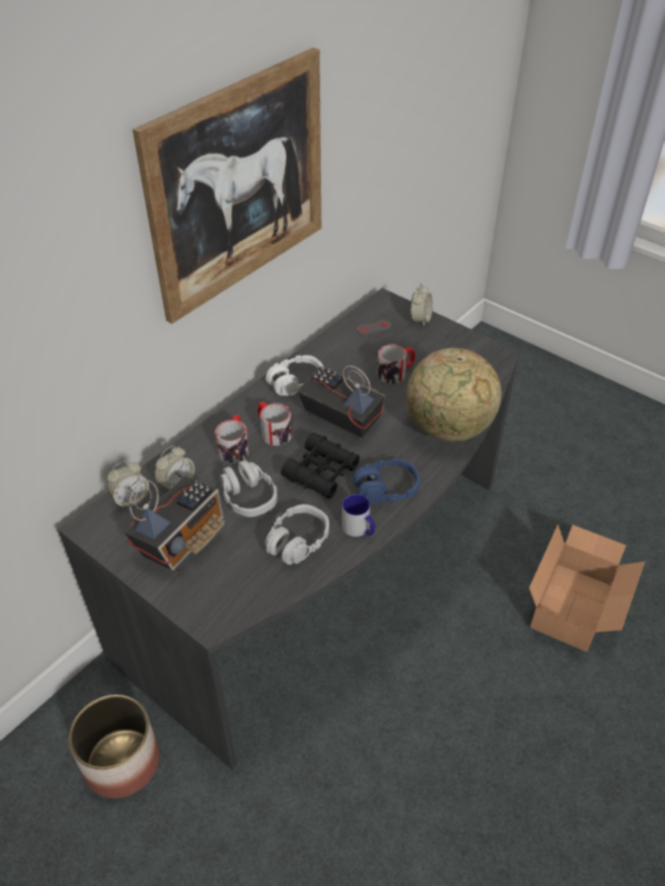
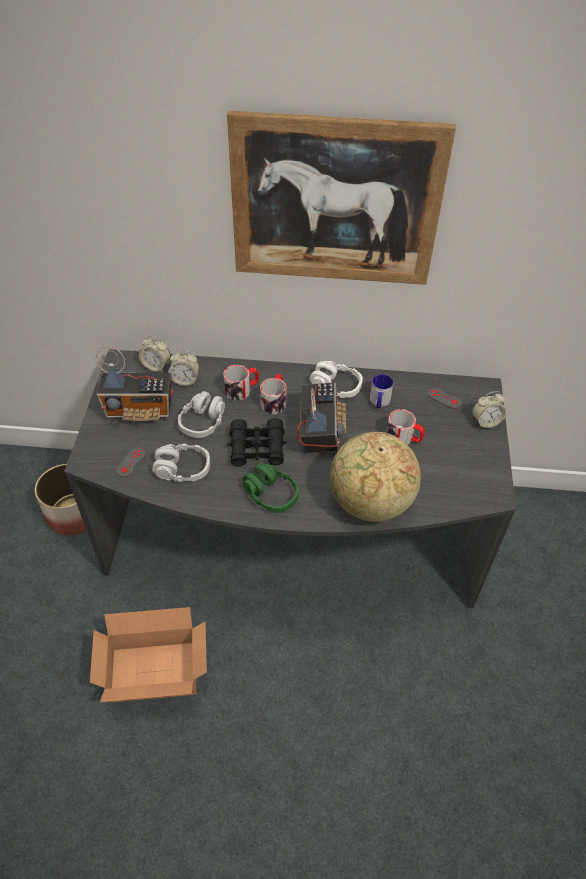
camera: 55 degrees right, 5 degrees up
mug [342,494,375,537] -> mug moved to [370,374,394,408]
blue headphones [353,459,420,504] -> green headphones [243,463,299,513]
cardboard box [529,525,645,652] -> cardboard box moved to [90,607,207,702]
none -> grey game controller [116,447,145,477]

